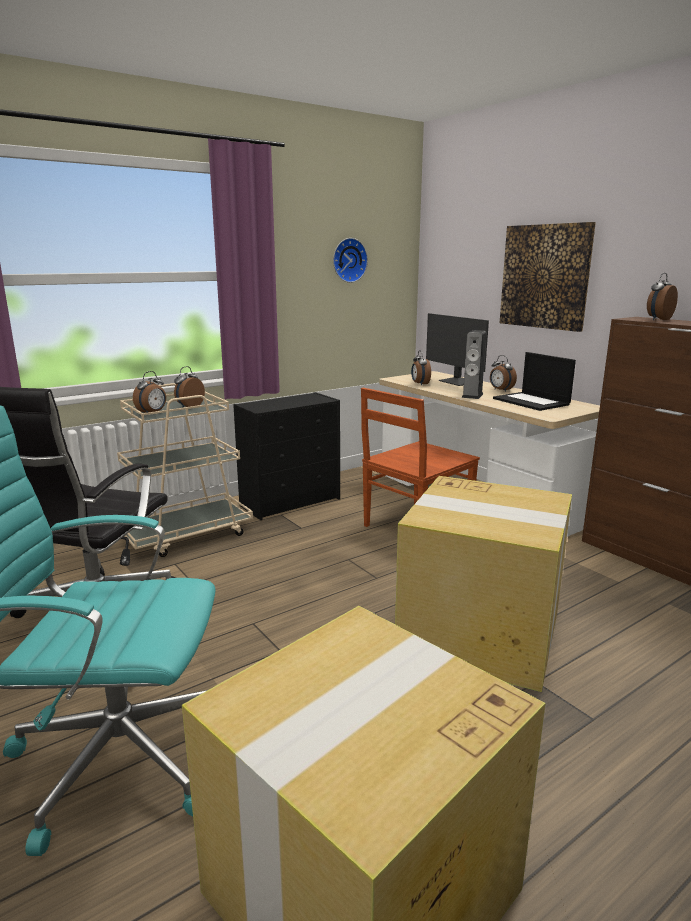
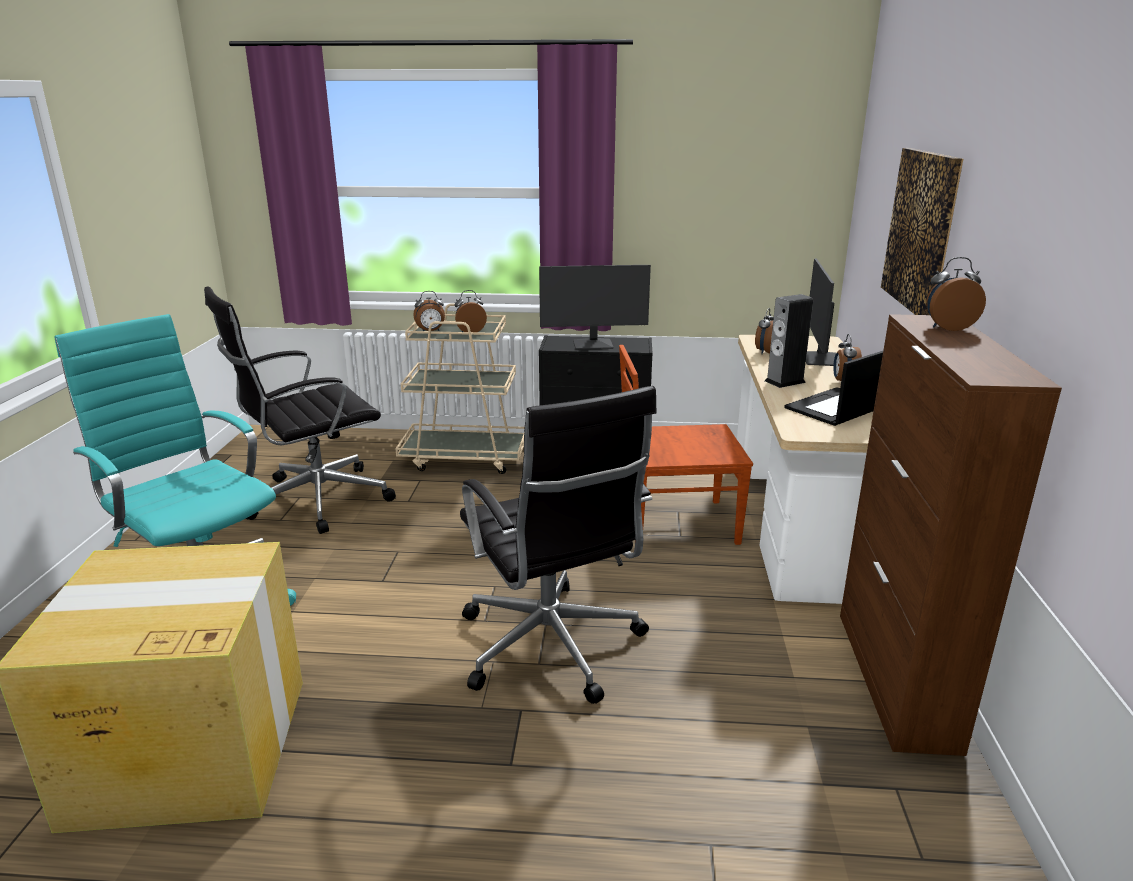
camera: 40 degrees right, 5 degrees up
wall clock [333,238,368,283] -> none
cardboard box [395,476,572,692] -> black office chair [460,386,657,704]
laptop [493,352,576,411] -> laptop turned 45 degrees clockwise [784,351,883,426]
none -> monitor [539,265,651,349]

